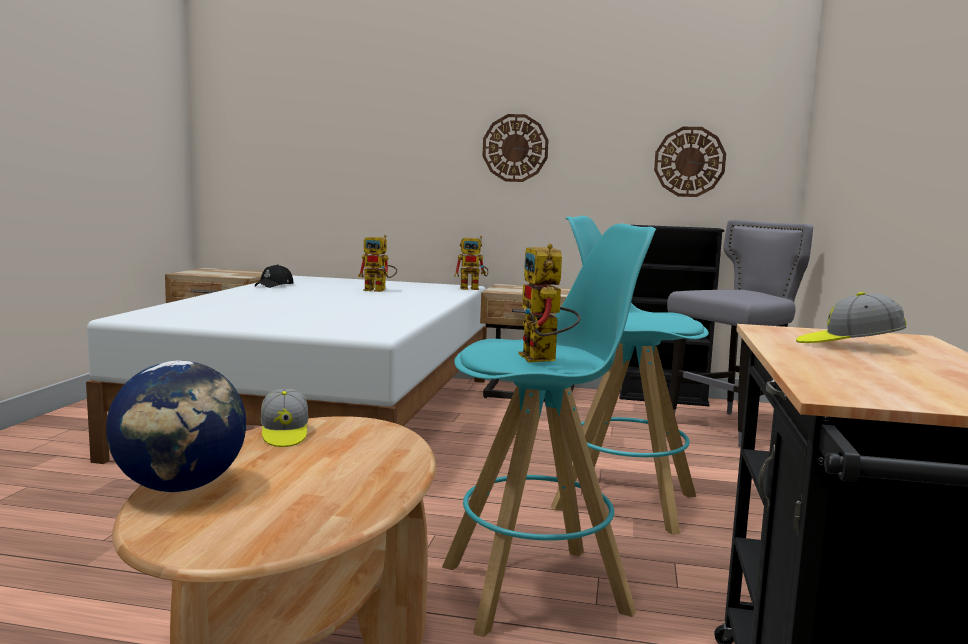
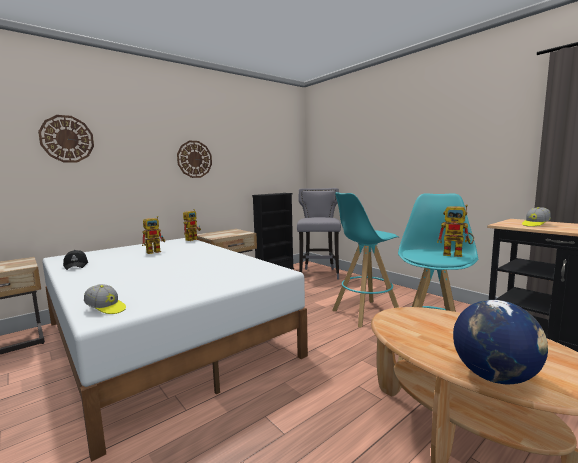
camera: 50 degrees left, 0 degrees up
cap [261,389,308,447] -> cap moved to [84,284,126,314]
wall clock [654,127,726,197] -> wall clock moved to [38,115,94,162]

